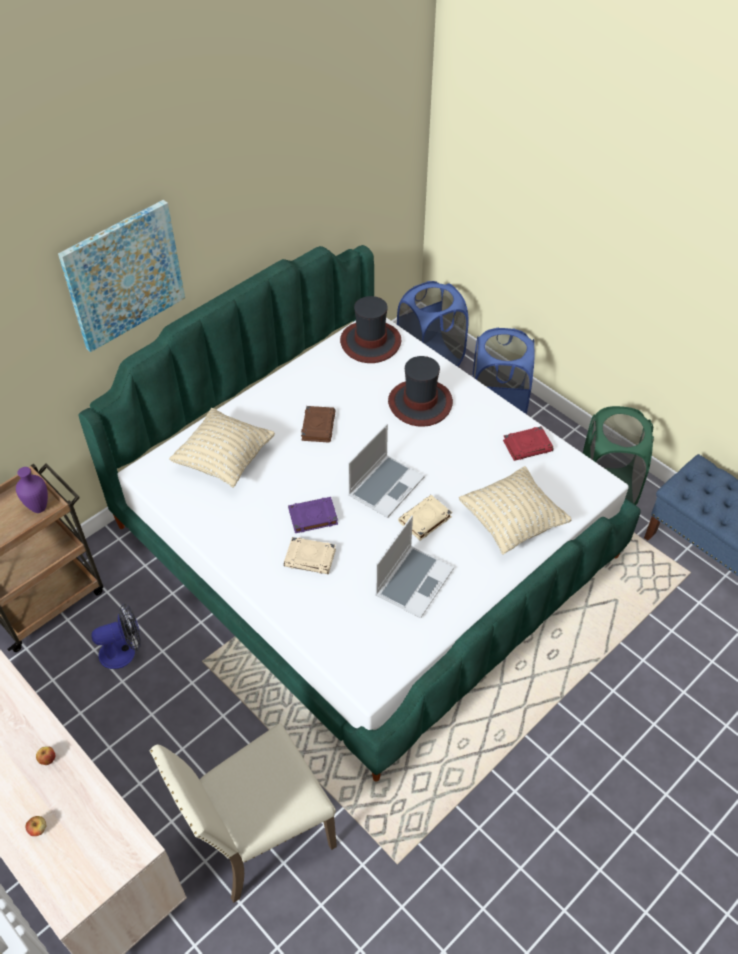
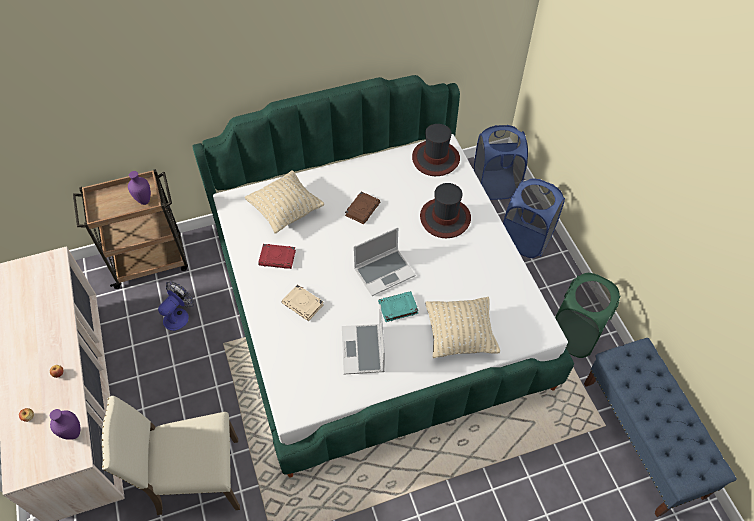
camera: 25 degrees right, 5 degrees up
picture [58,200,185,352] -> none
fan [91,603,141,669] -> fan turned 60 degrees counterclockwise [158,281,194,331]
purple book [288,497,338,533] -> none
laptop [375,516,454,618] -> laptop turned 120 degrees clockwise [342,304,385,374]
beige book [398,495,452,540] -> turquoise book [378,291,419,322]
red book [503,426,553,461] -> red book moved to [258,244,296,269]
none -> purple vase [50,409,80,440]

